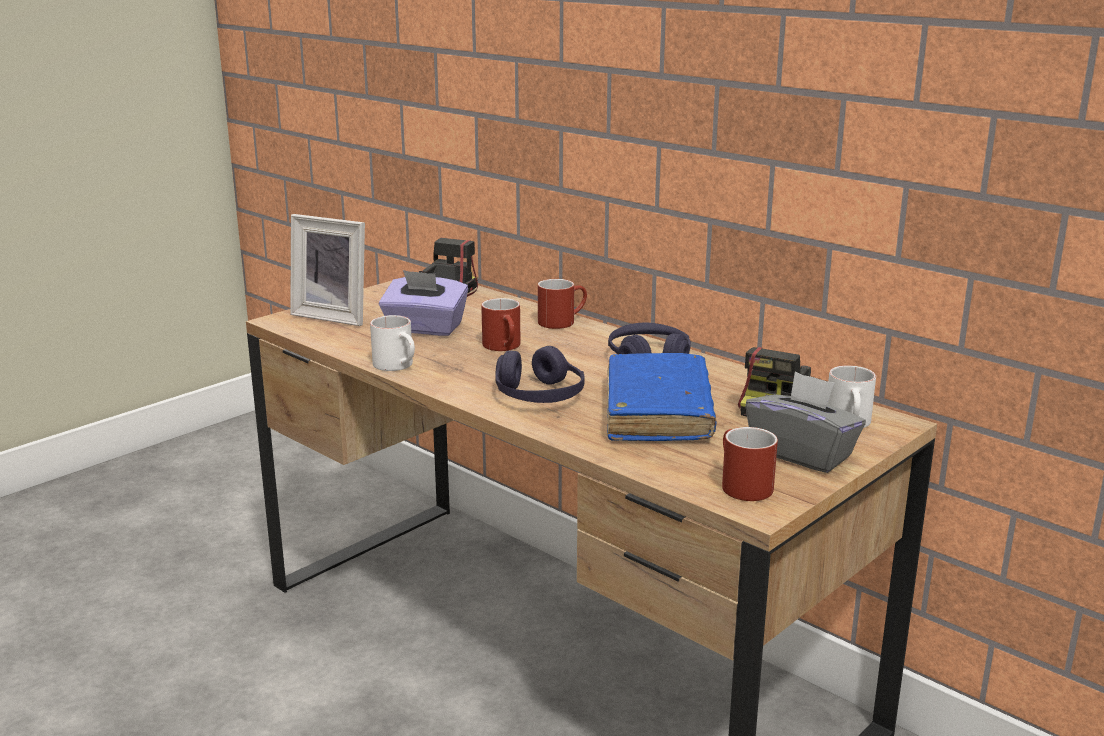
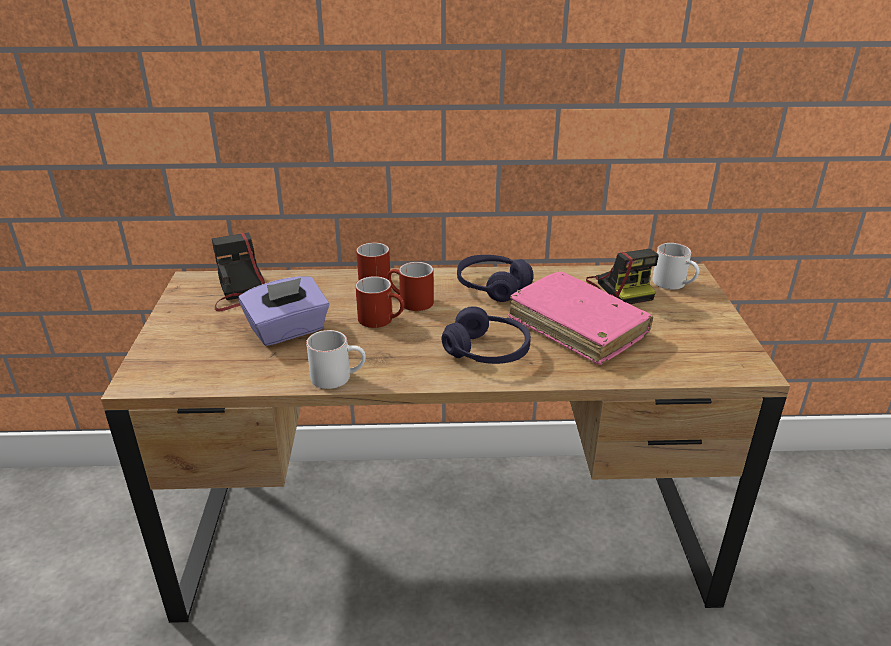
camera: 45 degrees left, 10 degrees up
picture frame [290,214,365,326] -> none
blue book [607,353,717,441] -> pink book [508,271,653,365]
red mug [722,427,778,501] -> red mug moved to [387,262,434,311]
grey tissue box [745,371,866,473] -> none

